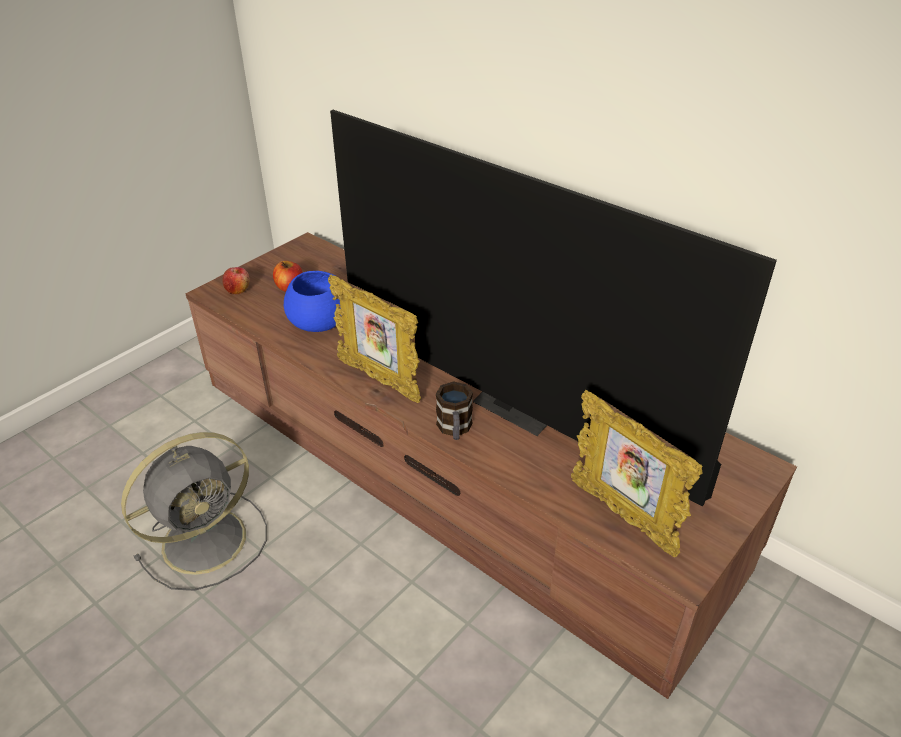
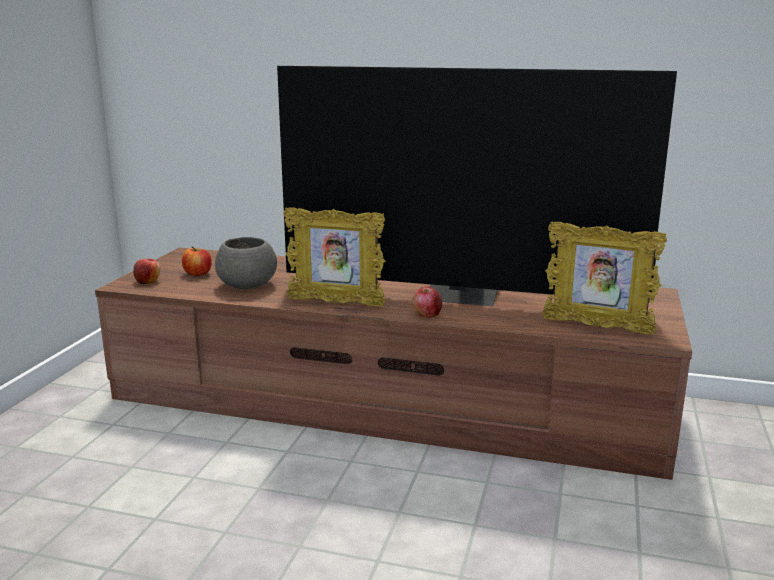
camera: 25 degrees left, 20 degrees down
grey fan [121,432,267,591] -> none
blue bowl [284,271,341,332] -> grey bowl [215,237,277,289]
mug [436,381,473,440] -> apple [412,286,442,318]

